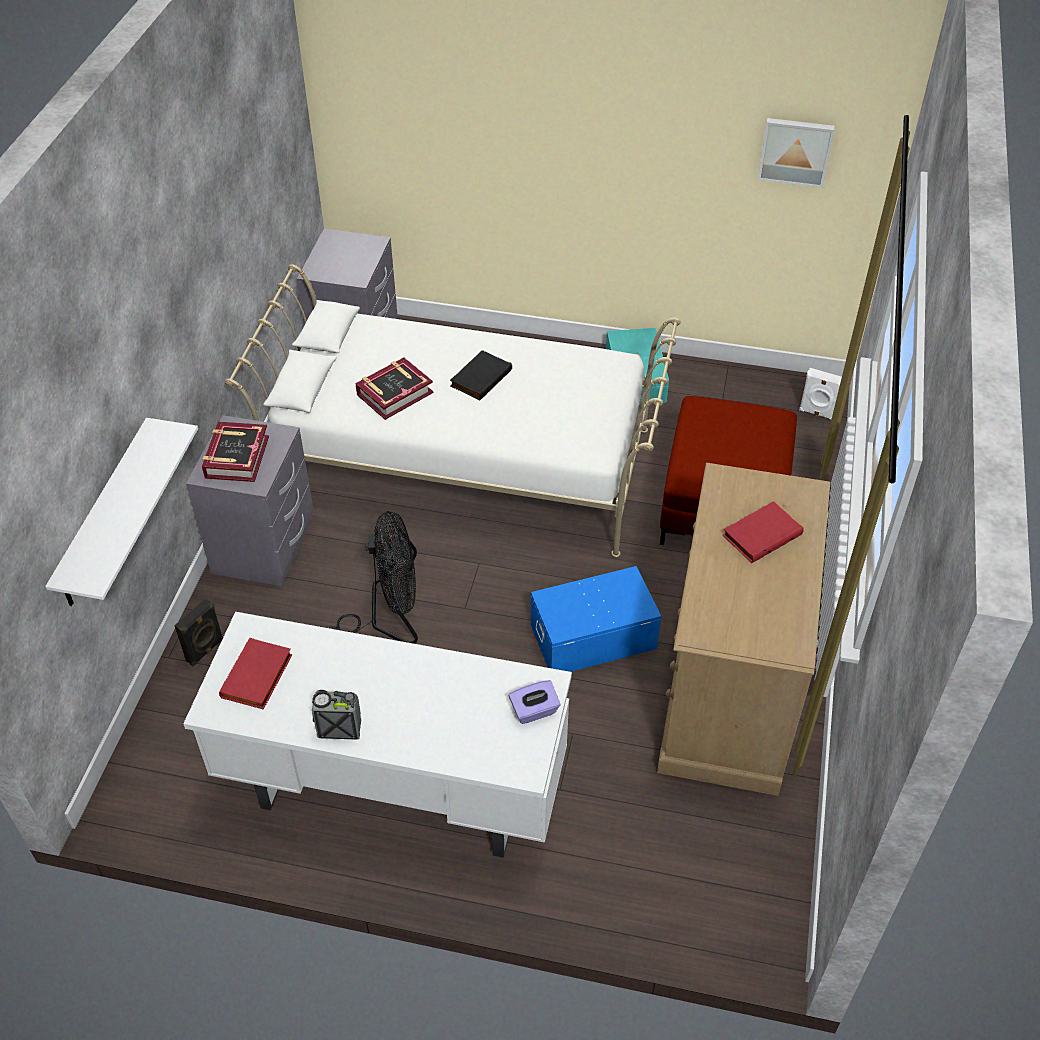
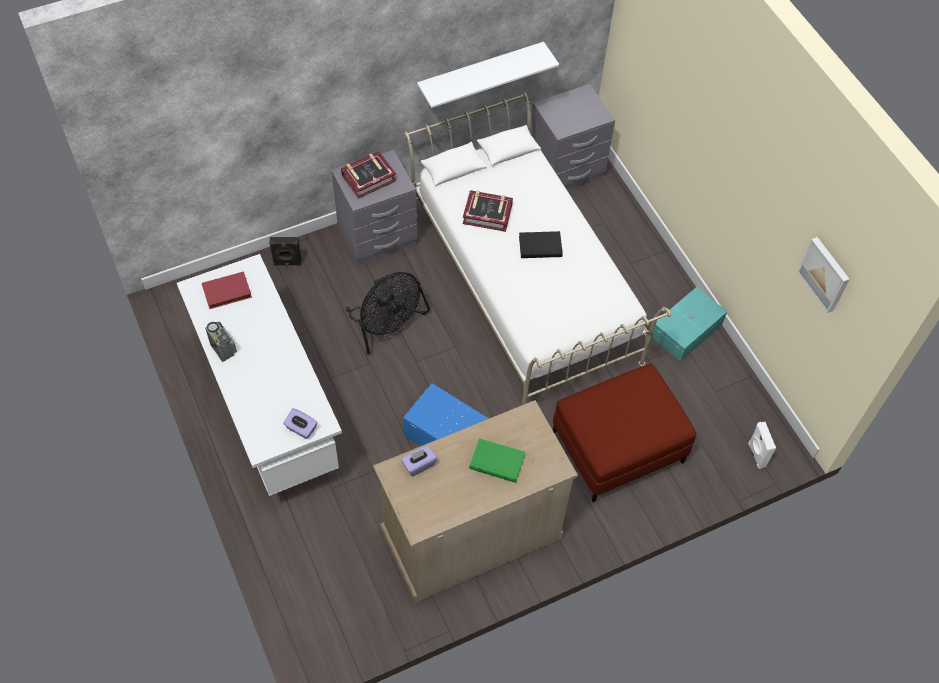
camera: 50 degrees right, 10 degrees up
white shelf [45,418,198,606] -> white shelf moved to [417,42,559,108]
red book [722,501,803,563] -> green book [469,438,525,483]
none -> purple tissue box [401,446,437,477]

